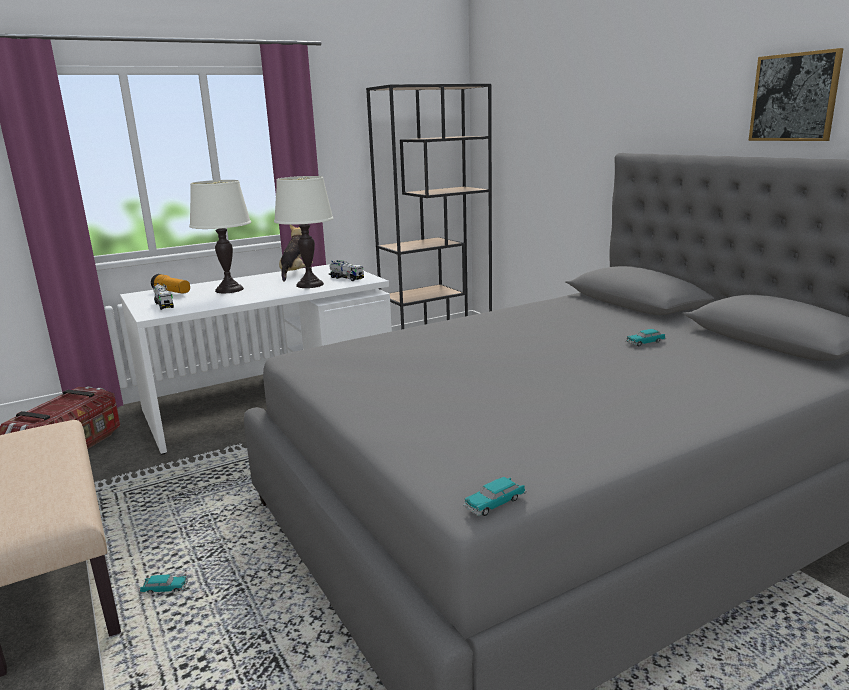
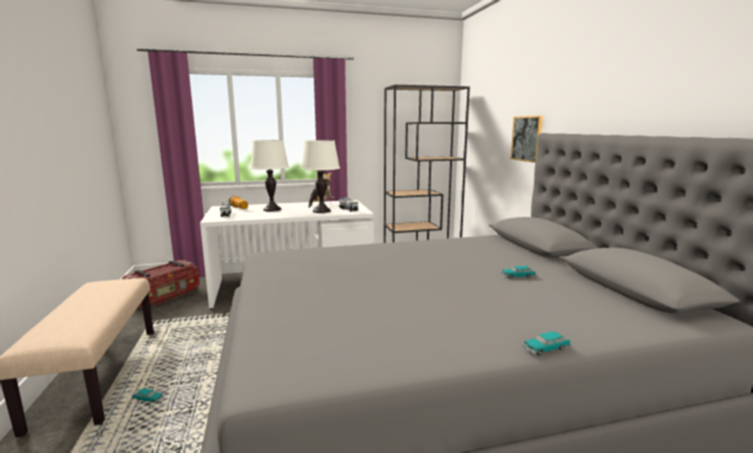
camera: 15 degrees right, 5 degrees down
toy car [463,477,527,516] -> toy car moved to [523,331,571,356]
picture [748,48,844,141] -> picture moved to [510,116,543,163]

